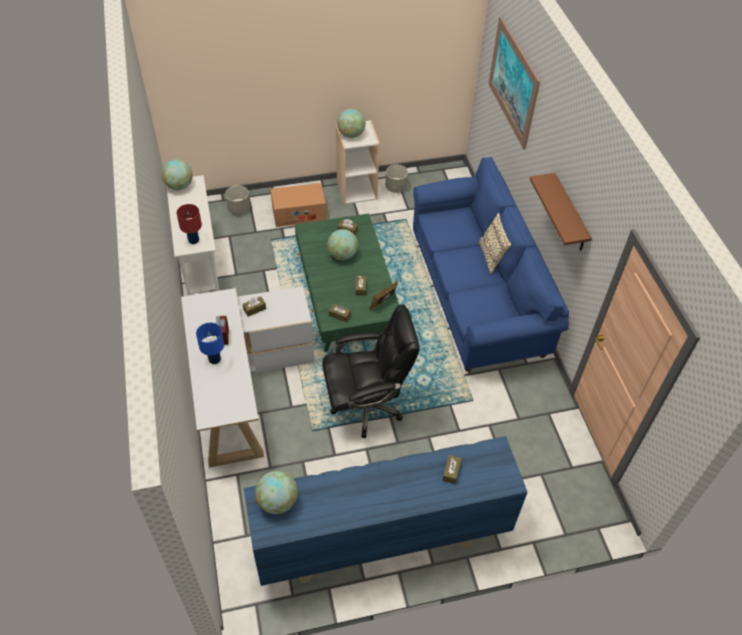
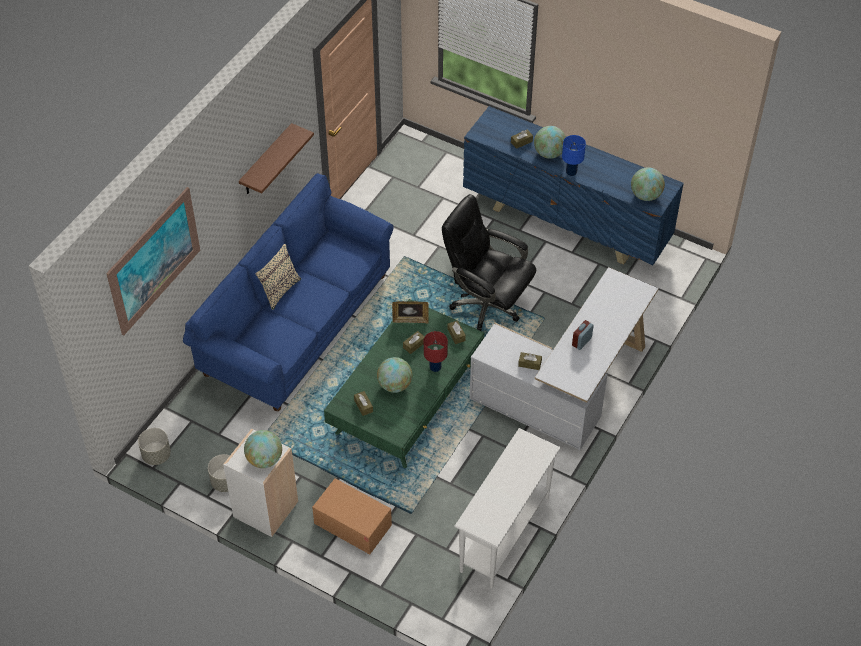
camera: 135 degrees left, 0 degrees up
globe [161,159,193,190] -> globe moved to [534,126,566,159]
red table lamp [176,204,202,244] -> red table lamp moved to [424,331,448,372]
blue table lamp [196,323,224,364] -> blue table lamp moved to [562,135,586,176]
grey planter [225,186,250,215] -> grey planter moved to [138,428,171,465]

